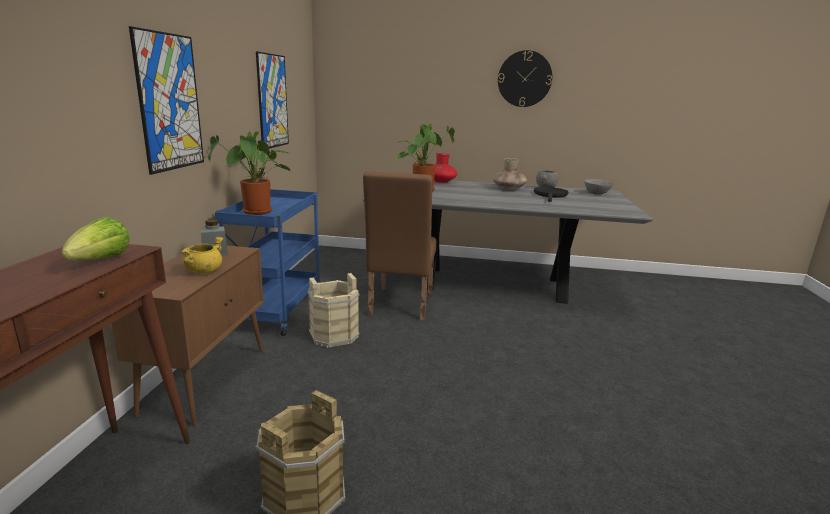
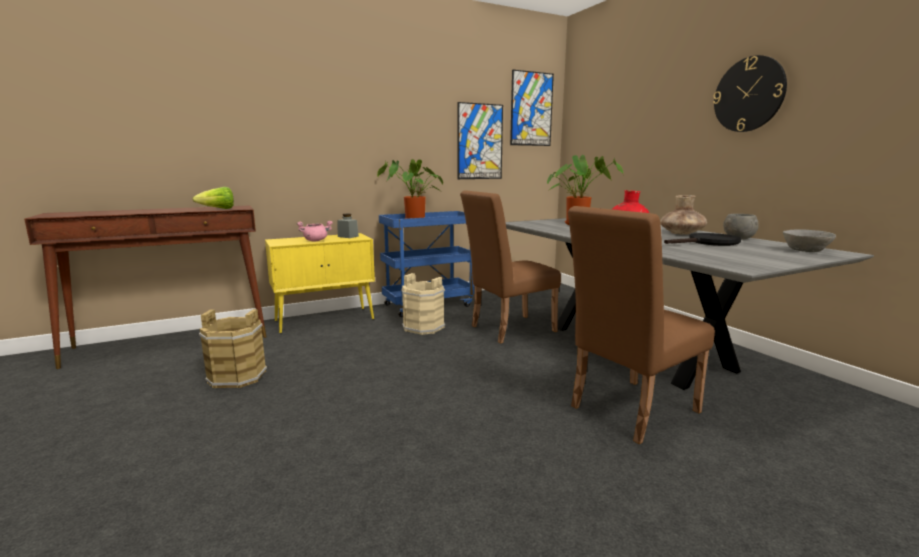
camera: 55 degrees right, 5 degrees down
brown cabinet [112,246,264,426] -> yellow cabinet [265,233,375,333]
picture [129,26,204,175] -> picture moved to [510,70,554,146]
yellow cooking pot [181,237,223,273] -> pink cooking pot [297,221,333,242]
none -> brown chair [568,206,715,444]

